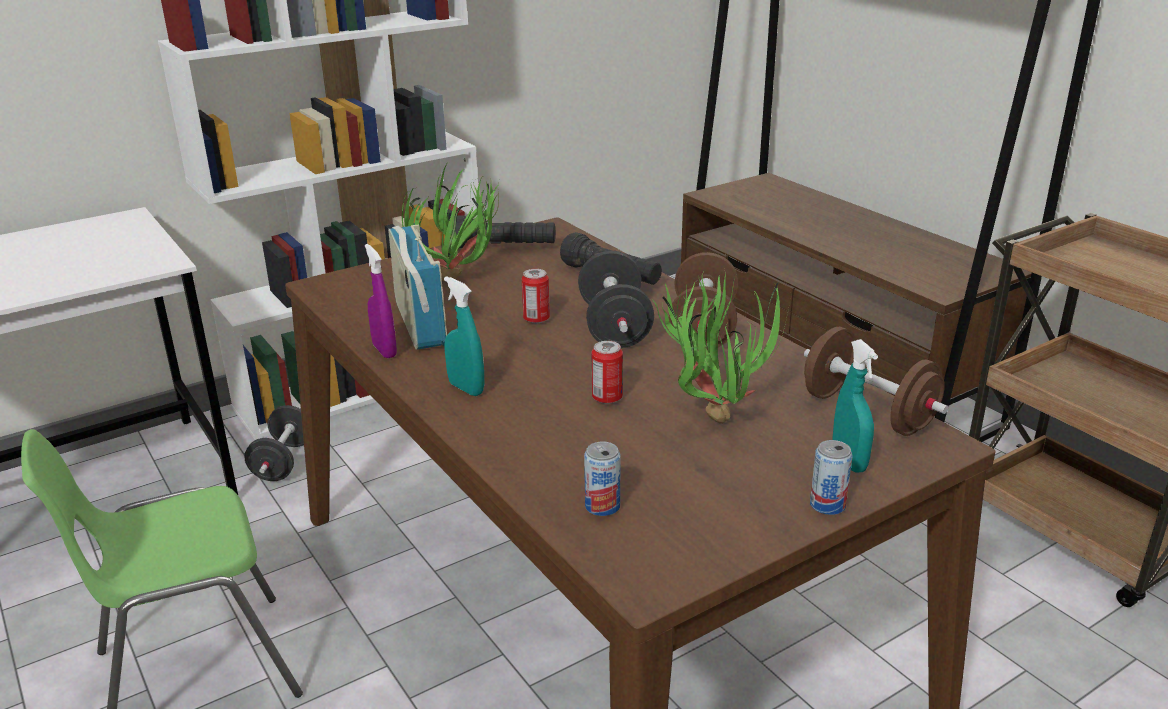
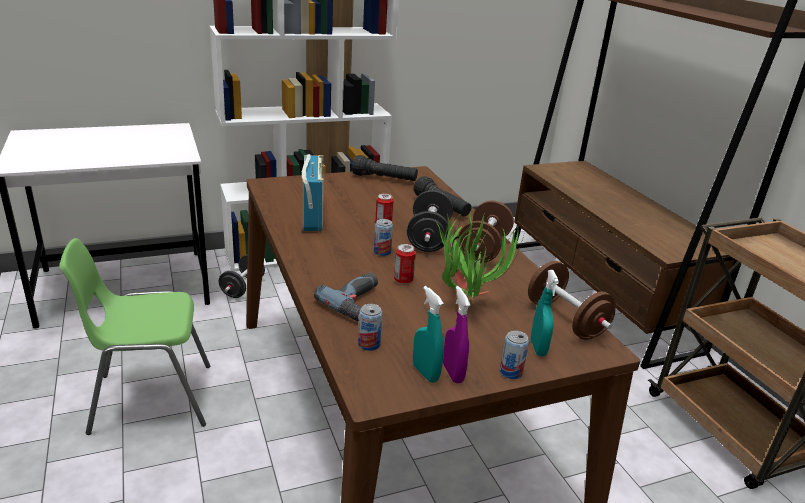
camera: 10 degrees right, 0 degrees up
purple spray bottle [365,244,397,358] -> purple spray bottle moved to [443,286,470,384]
potted plant [402,164,499,281] -> none
turquoise spray bottle [444,276,484,396] -> turquoise spray bottle moved to [413,286,444,383]
none -> power drill [314,273,378,321]
none -> can [374,219,393,256]

